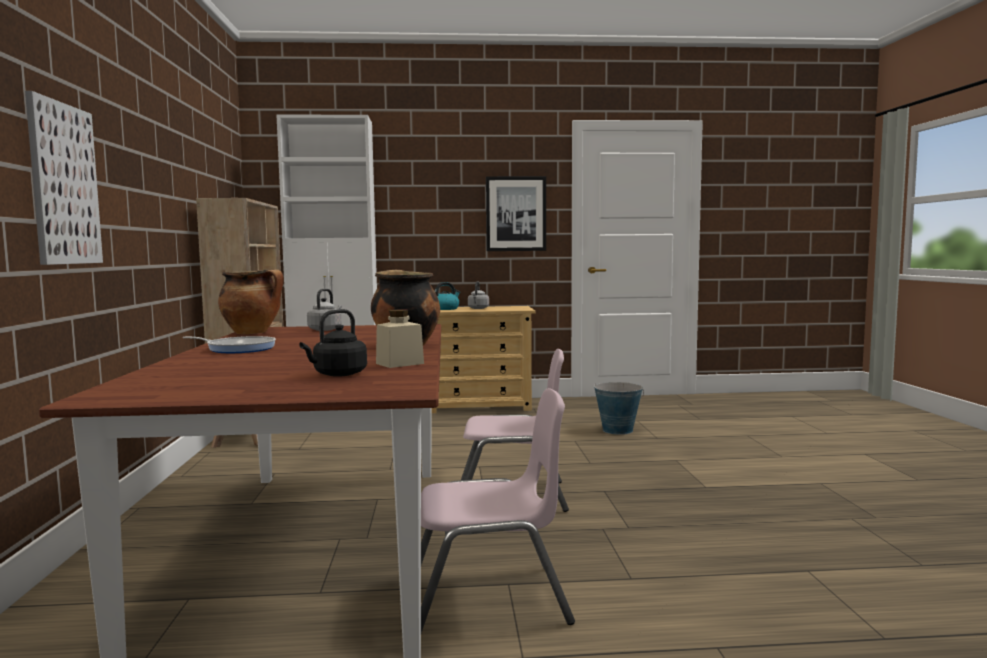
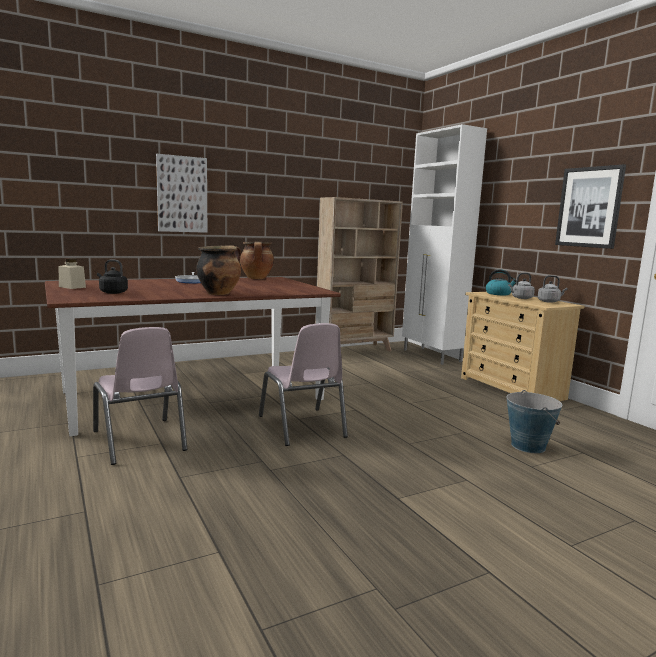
camera: 65 degrees right, 5 degrees up
grey kettle [307,289,342,331] -> grey kettle moved to [538,275,568,303]
beige jar [376,309,424,368] -> beige jar moved to [59,258,86,289]

